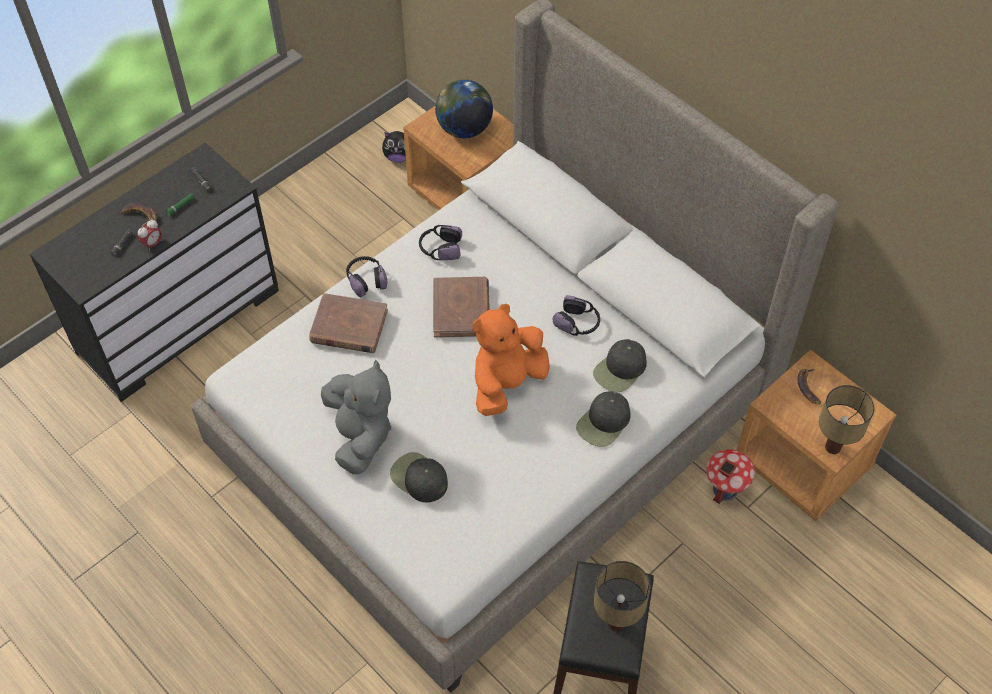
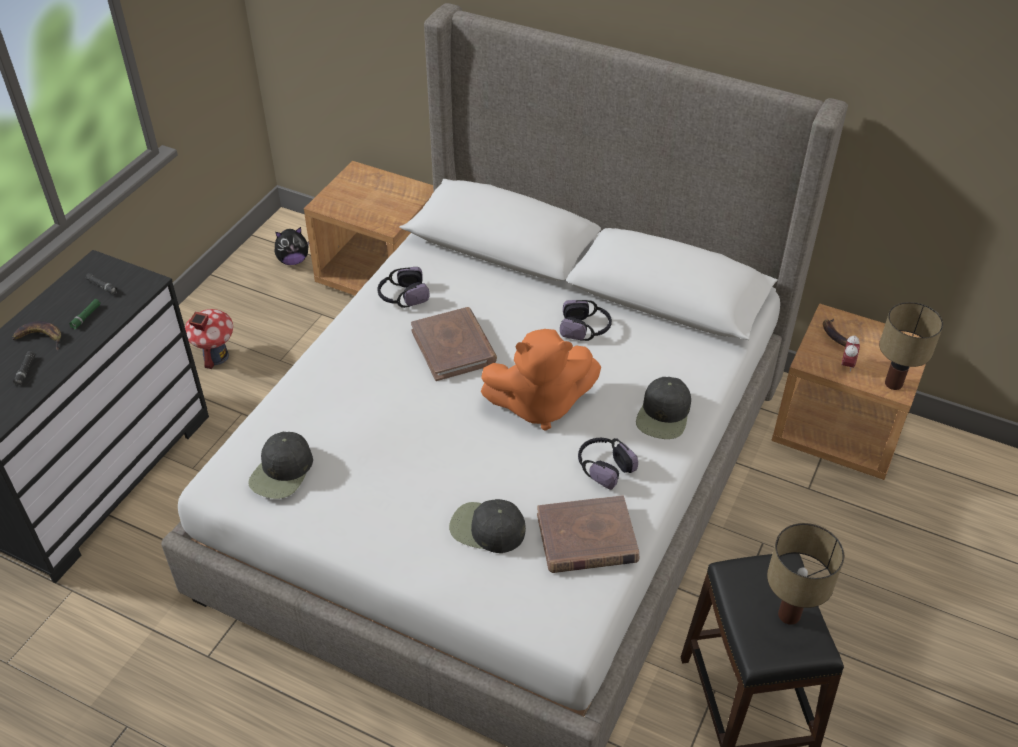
camera: 20 degrees left, 10 degrees down
alarm clock [138,220,162,251] -> alarm clock moved to [841,336,860,373]
brown book [309,293,388,353] -> brown book moved to [537,495,639,573]
grey plush toy [321,360,391,474] -> none
headphones [346,256,387,298] -> headphones moved to [578,438,638,490]
globe [435,80,493,138] -> none
orange plush toy [473,304,550,416] -> orange plush toy turned 120 degrees counterclockwise [481,329,601,431]
black cap [593,339,647,392] -> black cap moved to [248,432,313,499]
toy house [706,449,755,504] -> toy house moved to [185,309,233,369]

